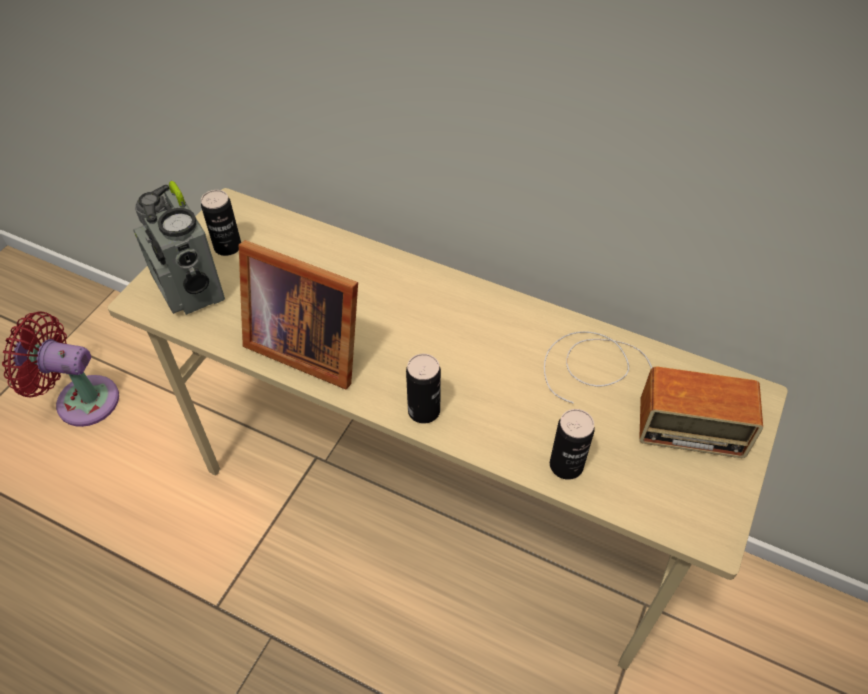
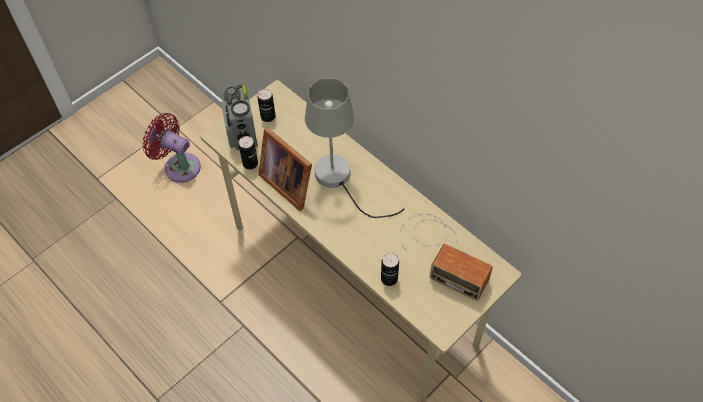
camera: 20 degrees right, 5 degrees up
can [406,354,441,423] -> can moved to [239,136,258,169]
none -> grey table lamp [305,78,405,218]

